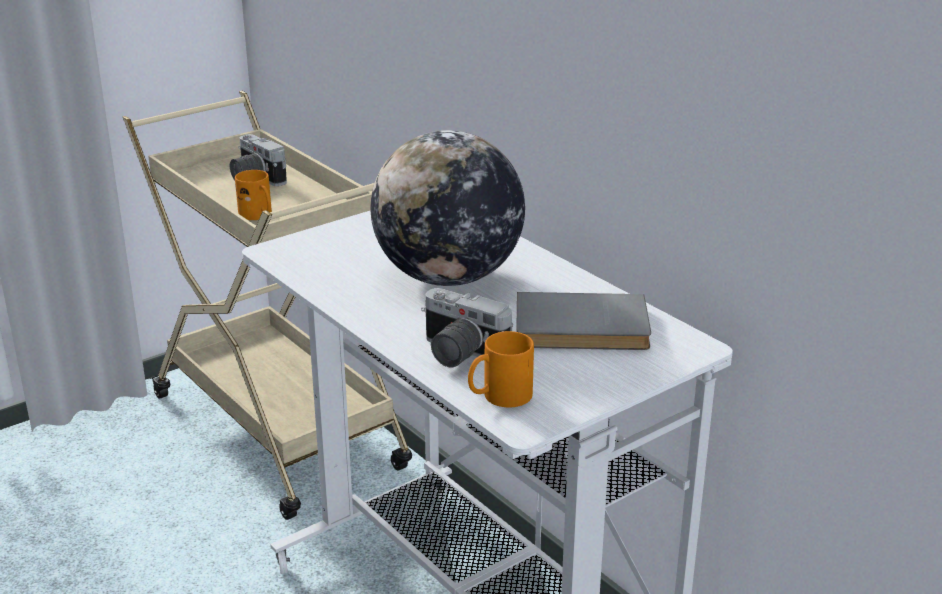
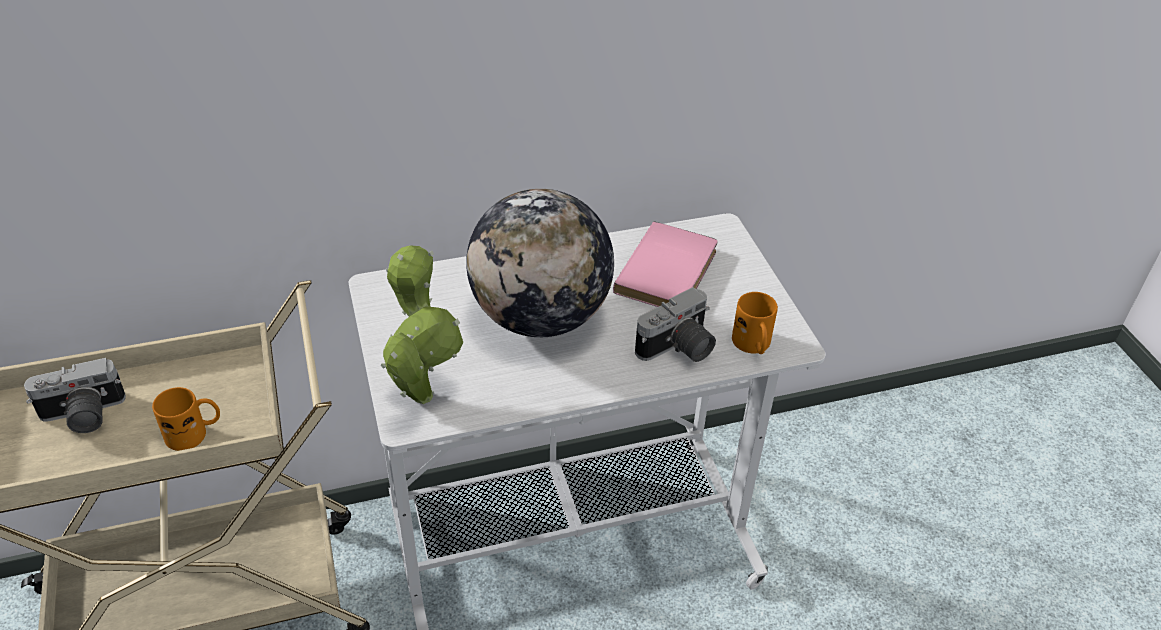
camera: 70 degrees left, 15 degrees up
grey book [516,292,651,350] -> pink book [613,221,717,307]
none -> potted plant [381,245,463,404]

